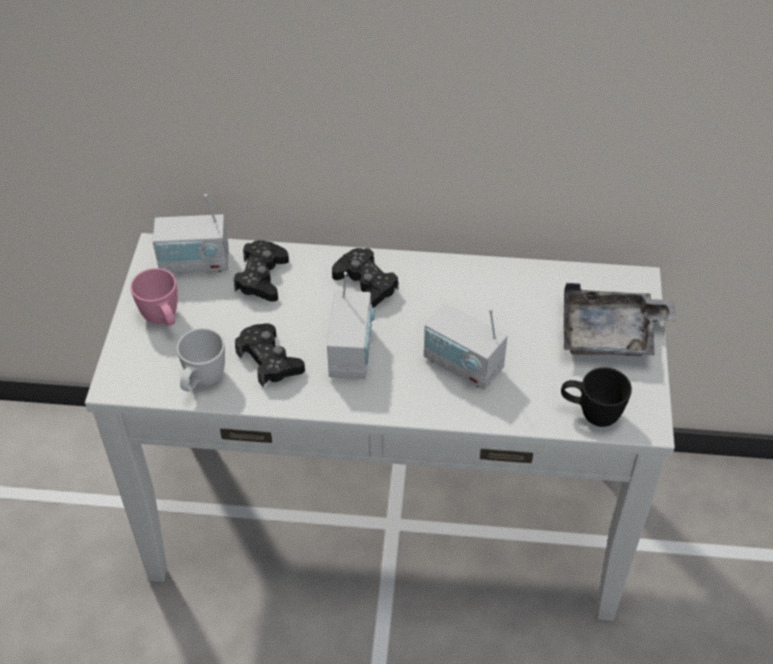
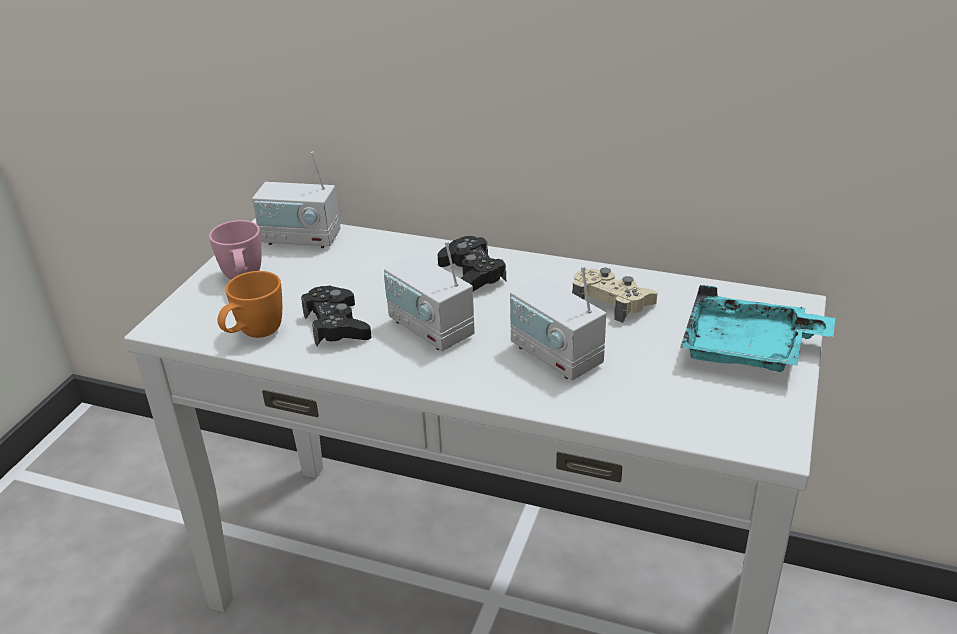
camera: 15 degrees right, 15 degrees down
white mug [177,328,225,391] -> orange mug [217,271,282,338]
black game controller [233,240,289,302] -> none
radio [327,272,375,379] -> radio turned 120 degrees clockwise [384,241,475,351]
black mug [561,367,632,427] -> none
grey tray [564,283,676,356] -> turquoise tray [681,285,835,372]
none -> beige game controller [572,268,658,323]

